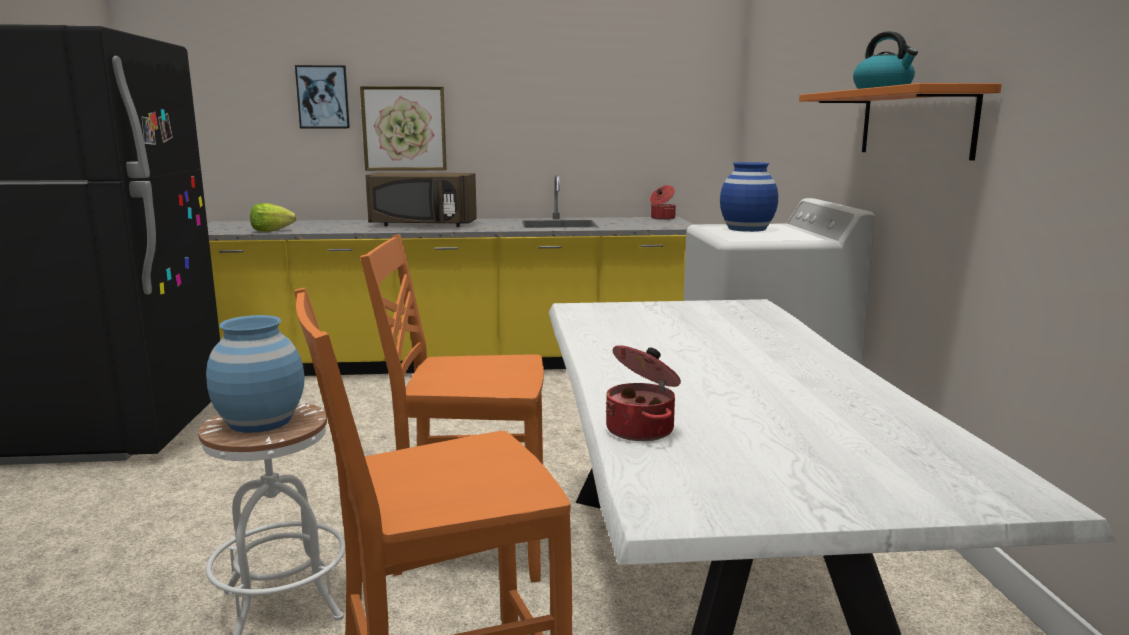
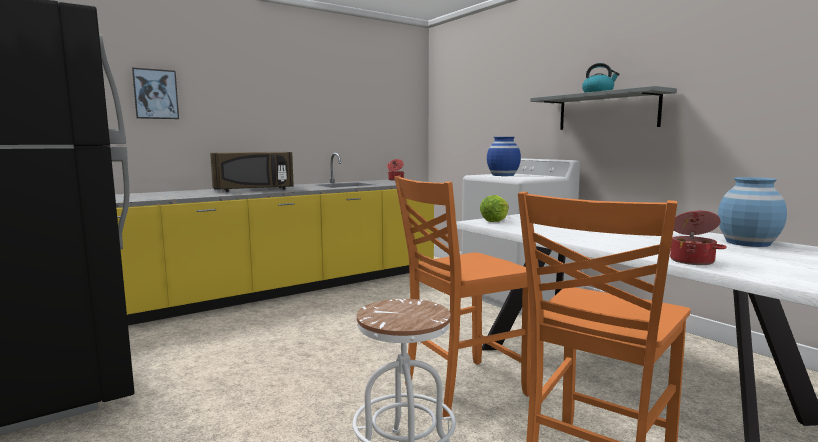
camera: 30 degrees left, 5 degrees down
blue vase [206,315,305,433] -> blue vase moved to [718,177,787,247]
lettuce [250,203,297,232] -> lettuce moved to [480,195,509,222]
picture [360,86,447,171] -> none
orange shelf [799,83,1002,161] -> grey shelf [530,86,677,130]

